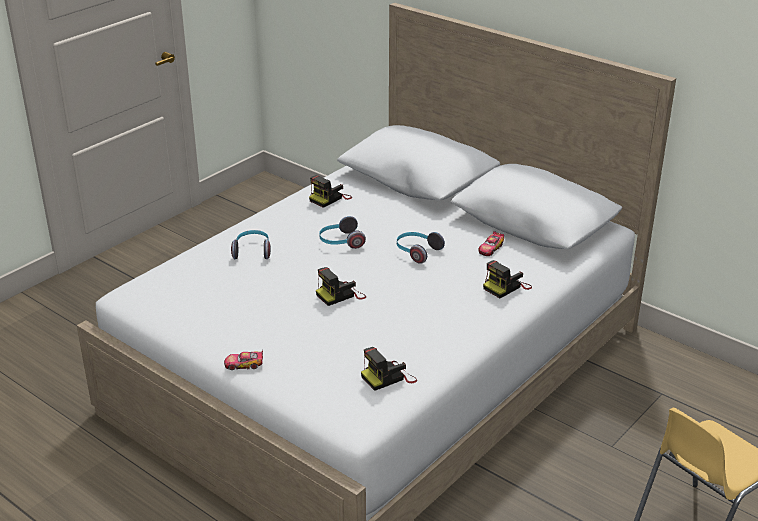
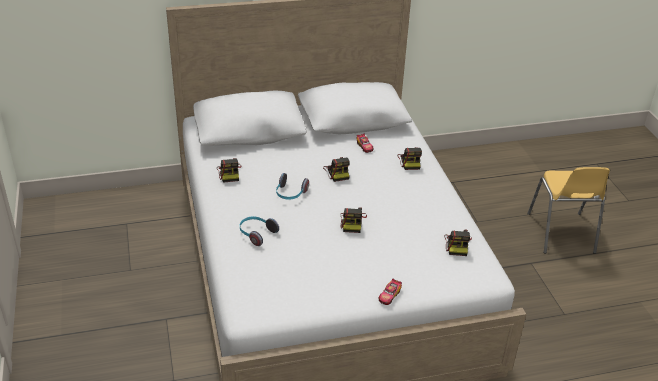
camera: 55 degrees left, 5 degrees up
headphones [397,232,445,264] -> camera [323,157,350,182]

